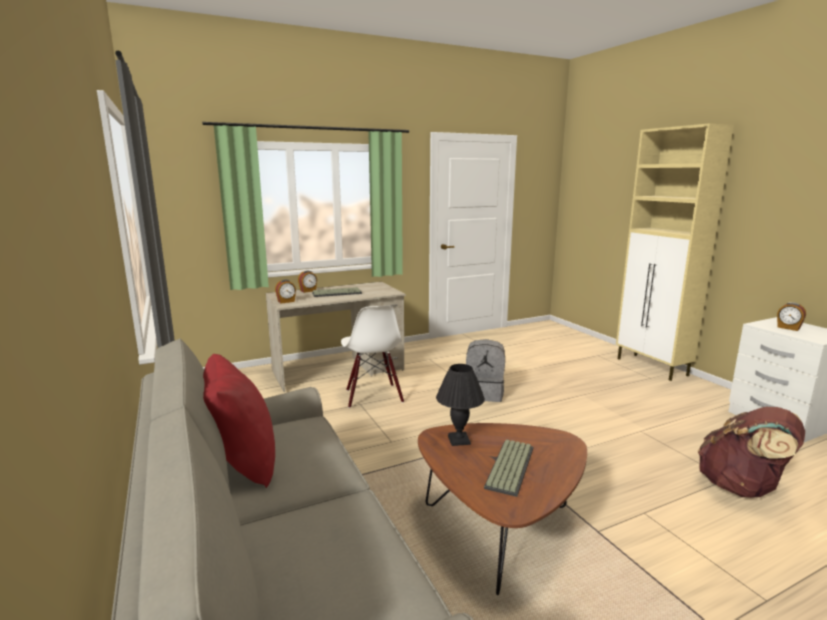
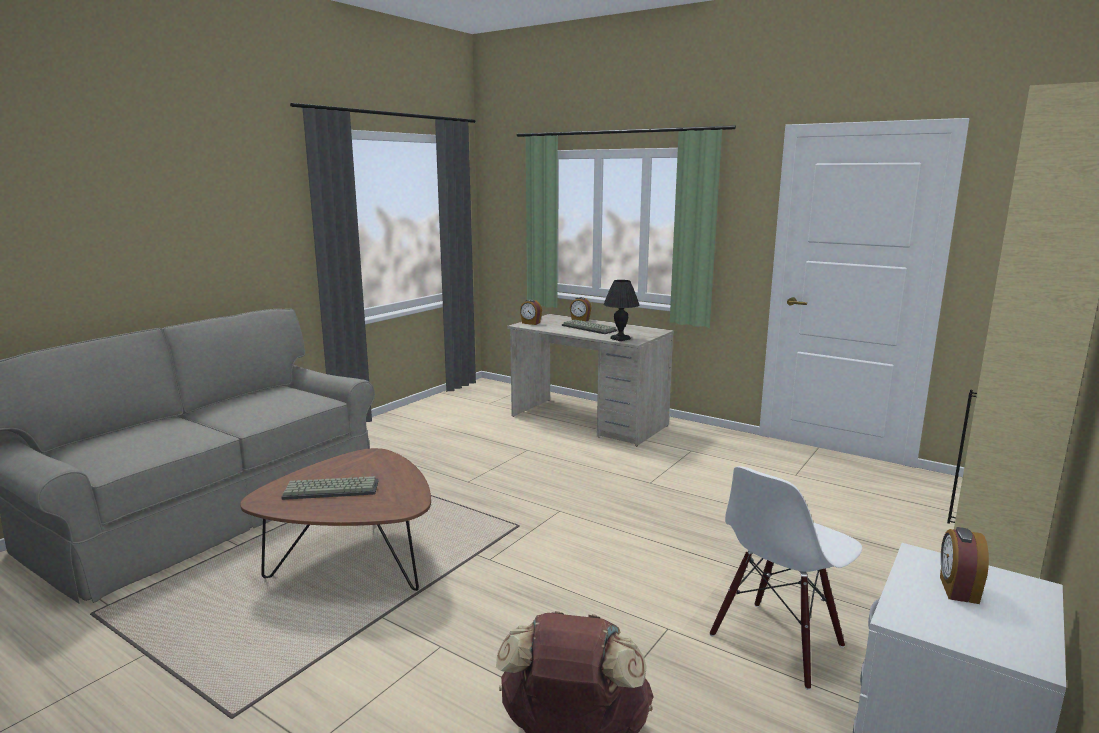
camera: 60 degrees right, 0 degrees up
red pillow [203,354,275,488] -> none
white chair [341,305,404,408] -> white chair moved to [710,466,862,690]
black table lamp [436,364,485,446] -> black table lamp moved to [603,280,639,341]
grey backpack [466,339,505,402] -> none

